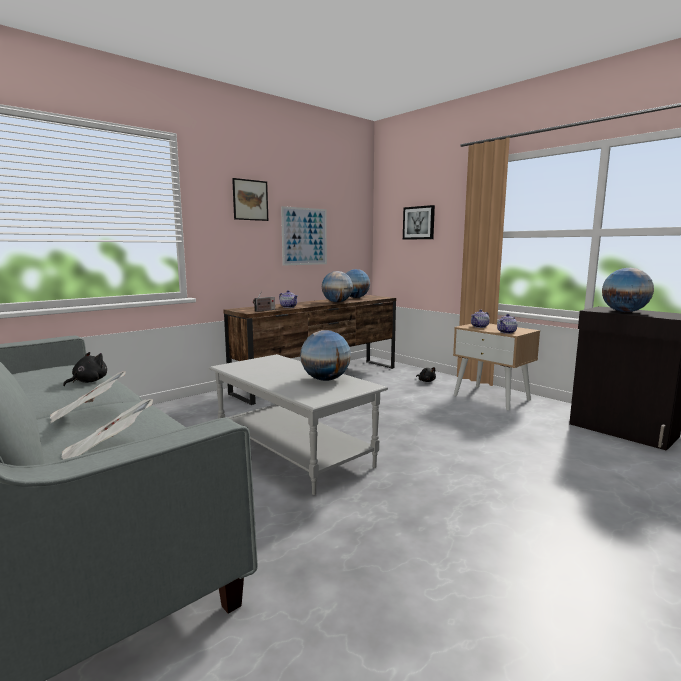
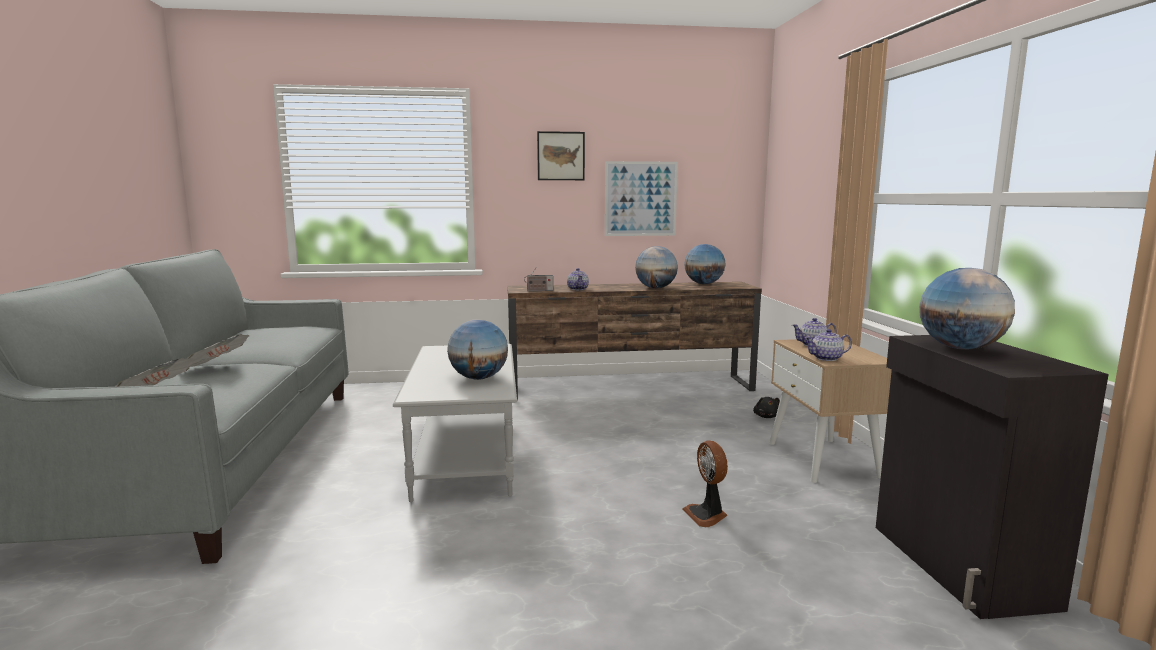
camera: 35 degrees right, 0 degrees up
black plush toy [63,352,107,386] -> none
picture [403,205,435,240] -> none
none -> fan [683,440,728,527]

